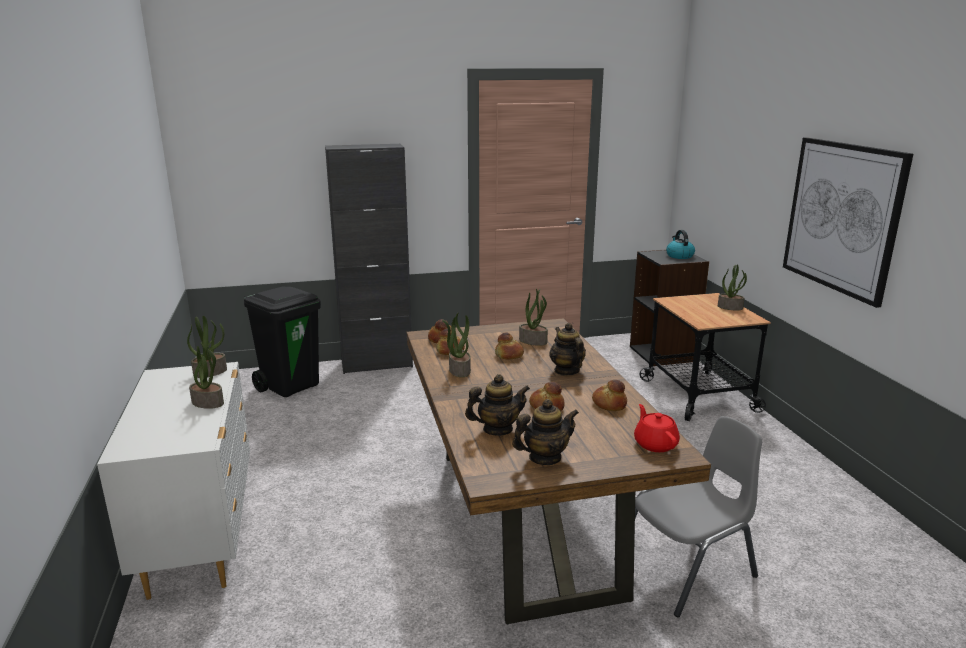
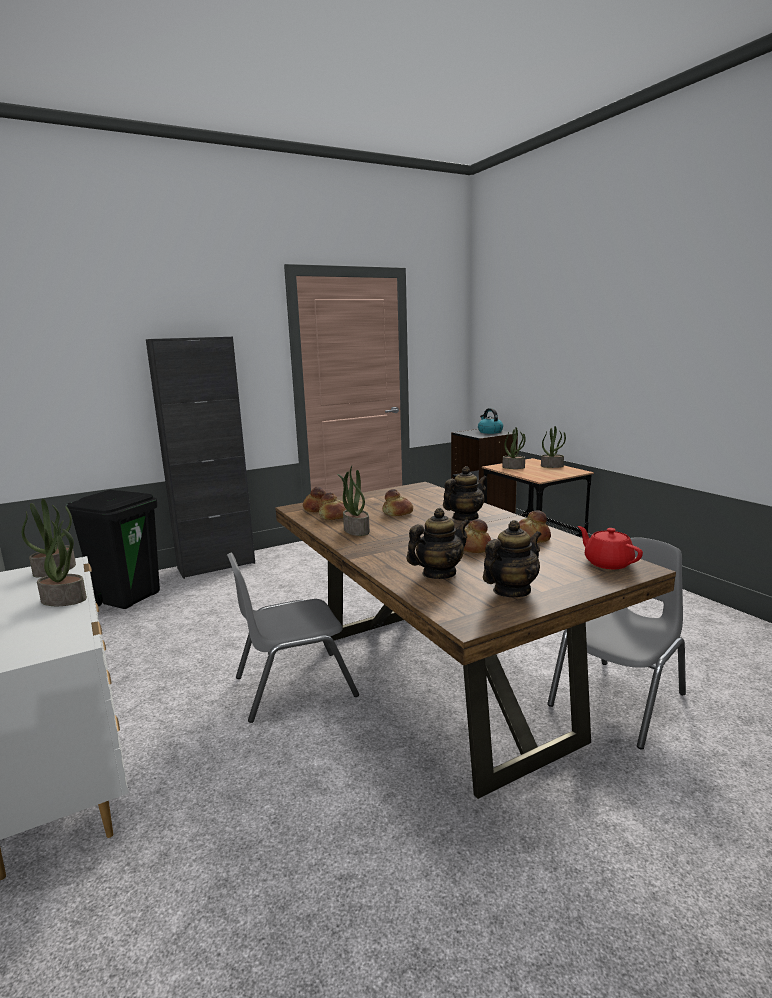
camera: 15 degrees left, 5 degrees down
potted plant [519,289,548,346] -> potted plant moved to [502,427,526,469]
teapot [549,323,586,376] -> teapot turned 90 degrees clockwise [443,466,487,521]
picture [783,137,913,308] -> none
none -> grey chair [227,553,359,723]

